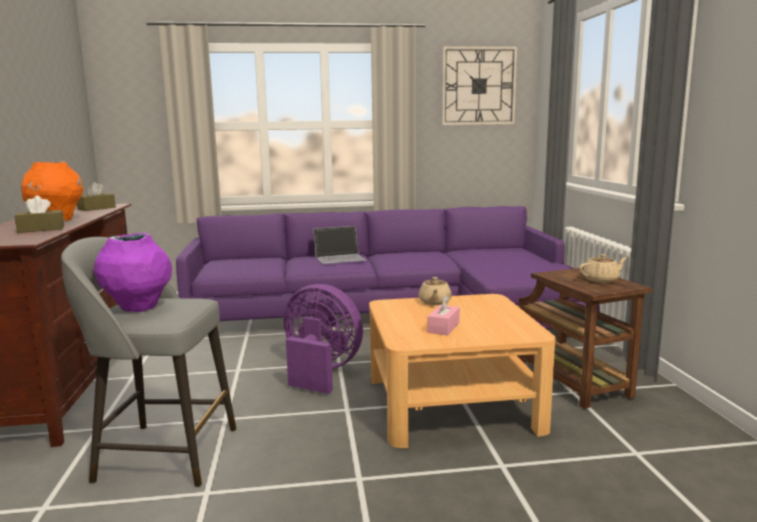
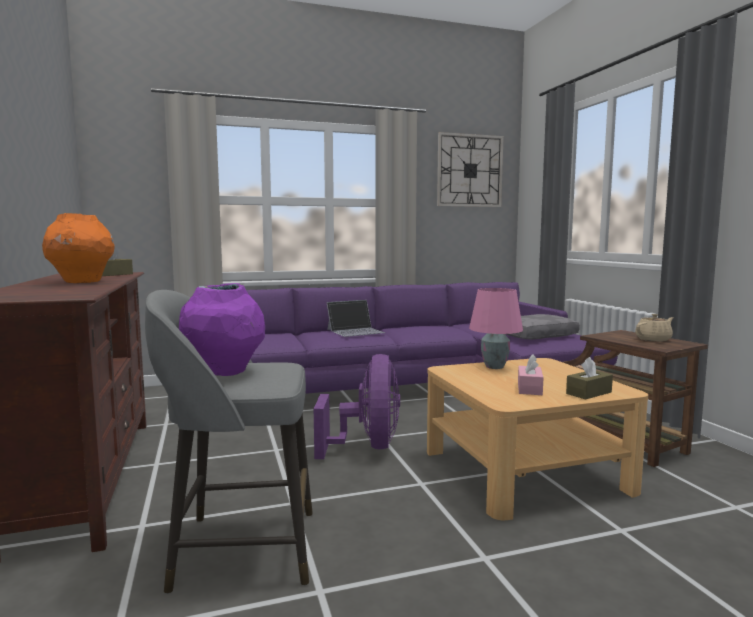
camera: 10 degrees left, 5 degrees down
brown tissue box [15,196,64,233] -> brown tissue box moved to [566,357,613,399]
purple fan [284,284,363,394] -> purple fan turned 75 degrees clockwise [314,354,400,459]
beige teapot [418,277,452,305] -> pink table lamp [469,288,523,369]
none -> grey pillow [506,314,580,340]

